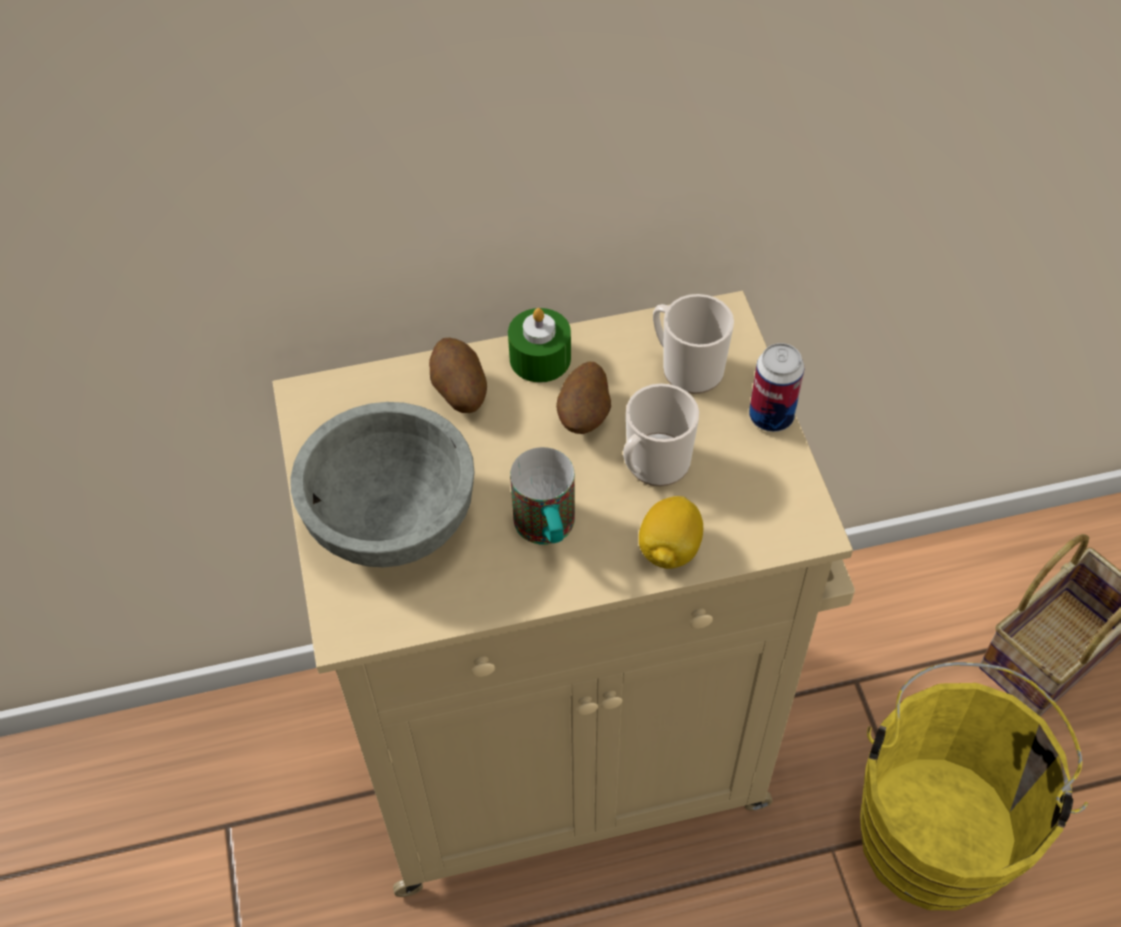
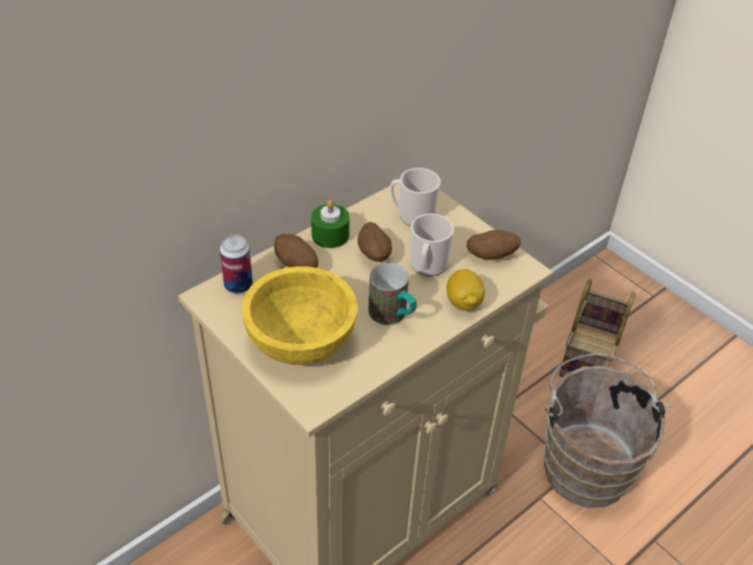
camera: 30 degrees left, 10 degrees down
grey bowl [291,402,475,567] -> yellow bowl [241,266,358,365]
can [749,343,804,432] -> can moved to [220,235,253,294]
yellow bucket [860,662,1088,910] -> brown bucket [544,353,669,508]
none -> potato [467,230,521,259]

